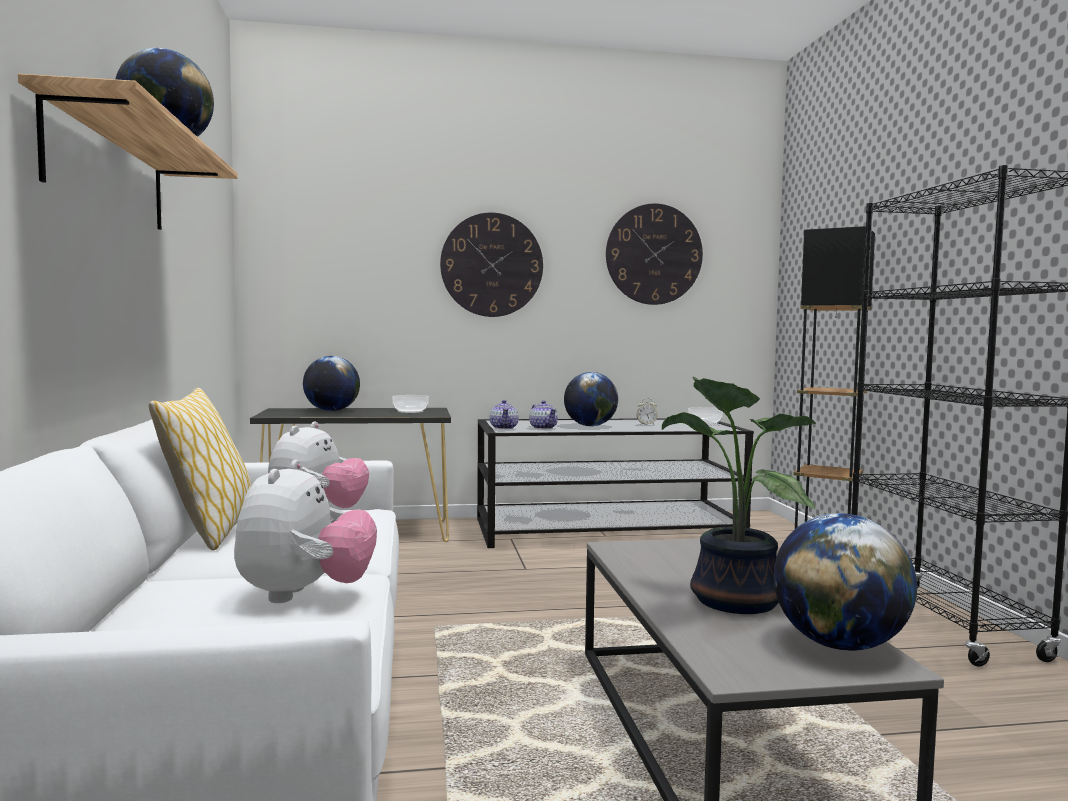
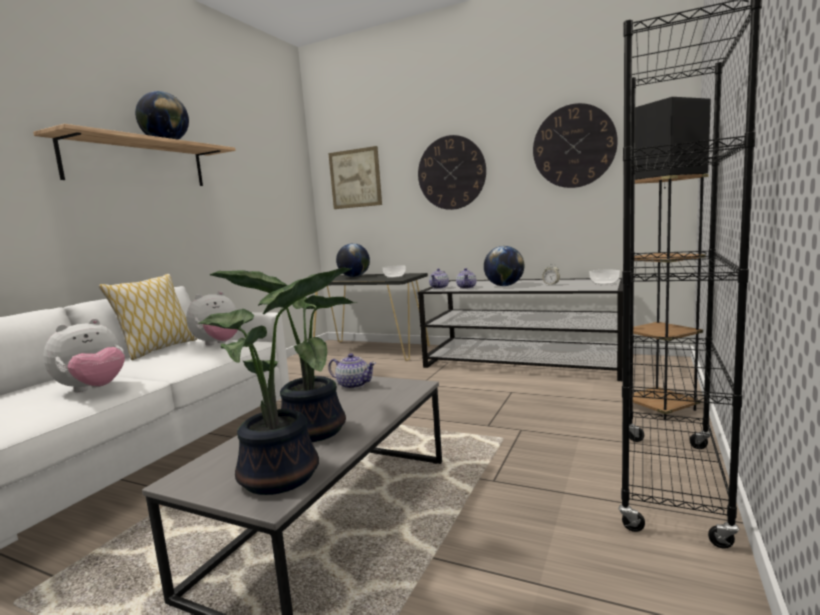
camera: 35 degrees right, 5 degrees up
globe [773,513,917,651] -> potted plant [197,267,352,495]
none -> picture [328,146,382,209]
none -> teapot [328,353,376,389]

